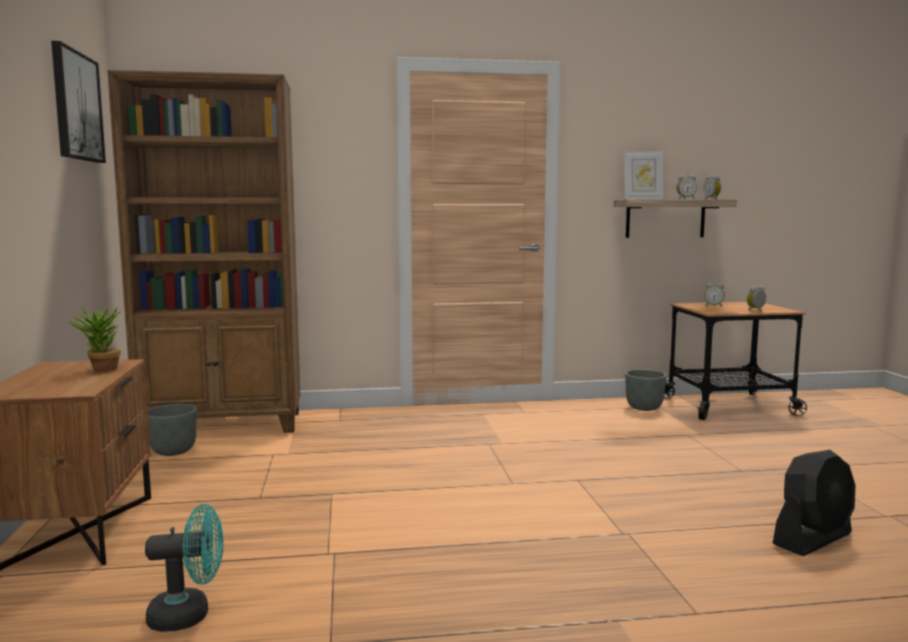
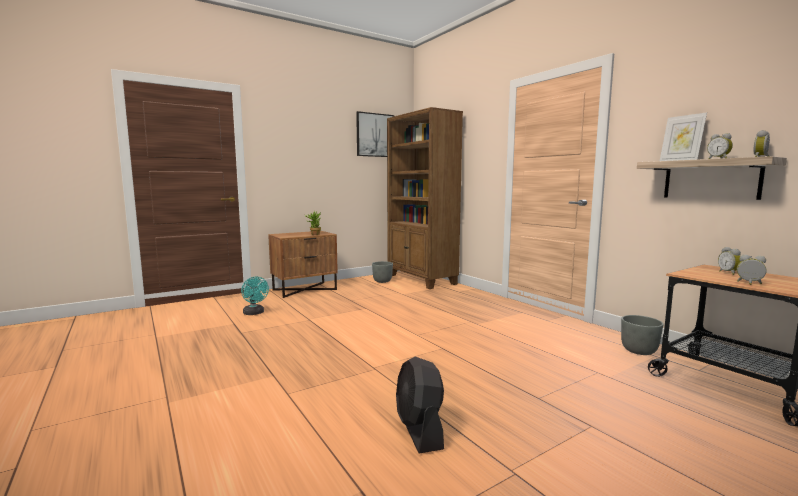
camera: 65 degrees right, 0 degrees up
black fan [773,450,855,556] -> black fan turned 45 degrees clockwise [396,356,444,454]

